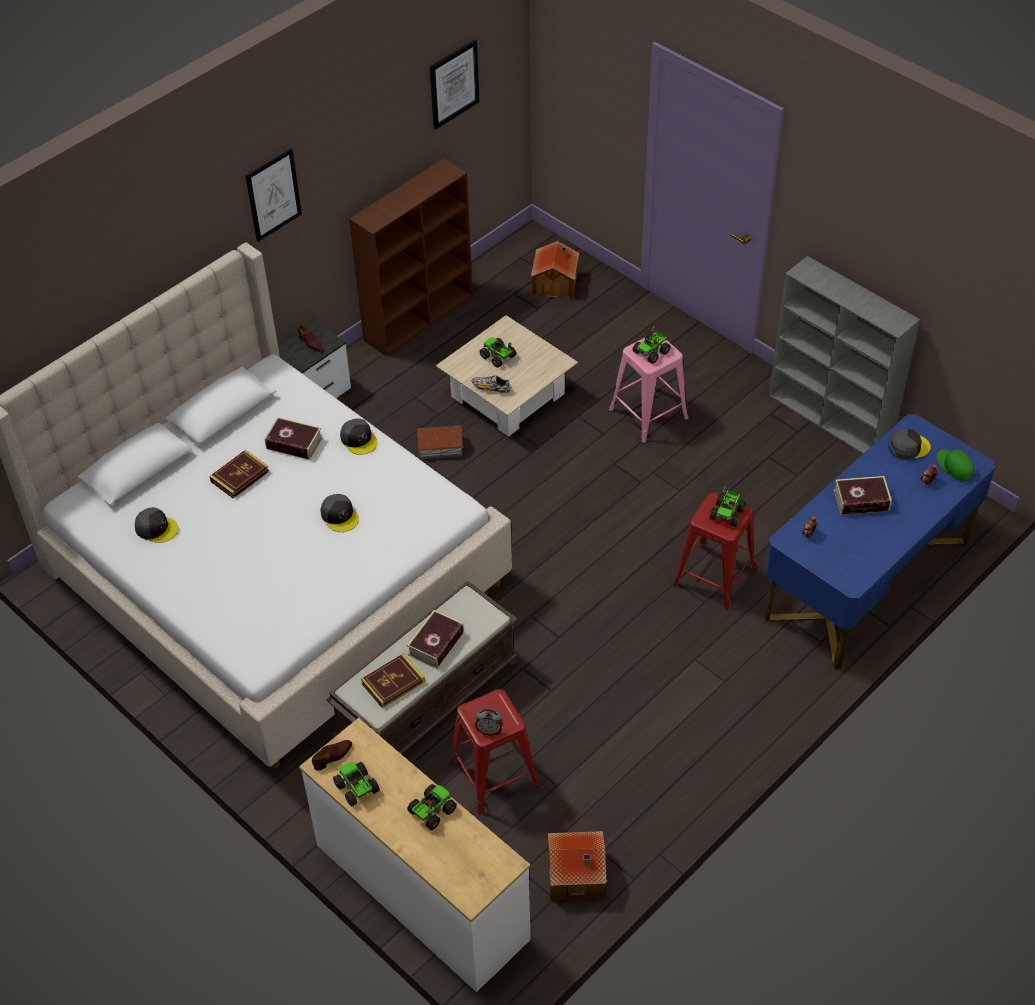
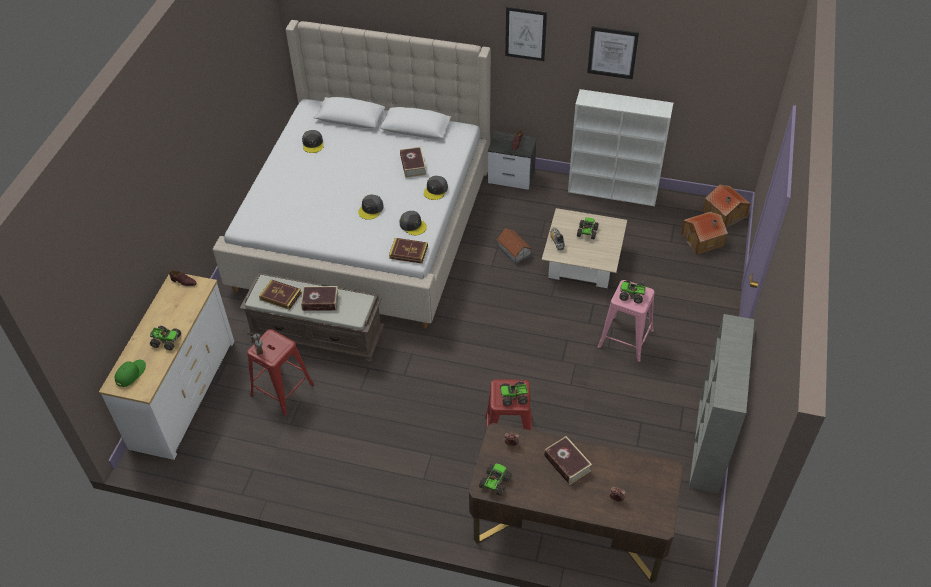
camera: 60 degrees right, 0 degrees up
book [209,450,269,499] -> book moved to [389,238,428,264]
toy truck [333,762,380,806] -> toy truck moved to [479,464,512,496]
brown bookcase [349,158,473,356] -> white bookcase [568,89,673,206]
picture [430,40,479,130] -> picture moved to [587,26,639,79]
toy house [548,831,607,900] -> toy house moved to [703,185,750,228]
blue desk [765,414,996,669] -> brown desk [469,423,683,583]
grey cap [888,429,931,460] -> grey cap moved to [400,211,427,235]
green cap [937,449,975,481] -> green cap moved to [115,360,146,387]

